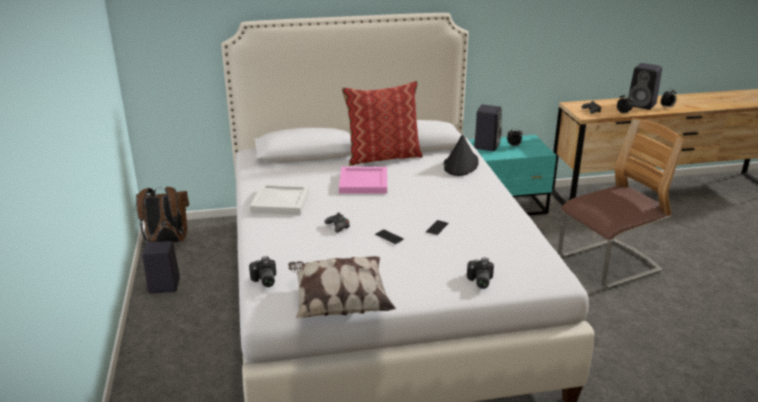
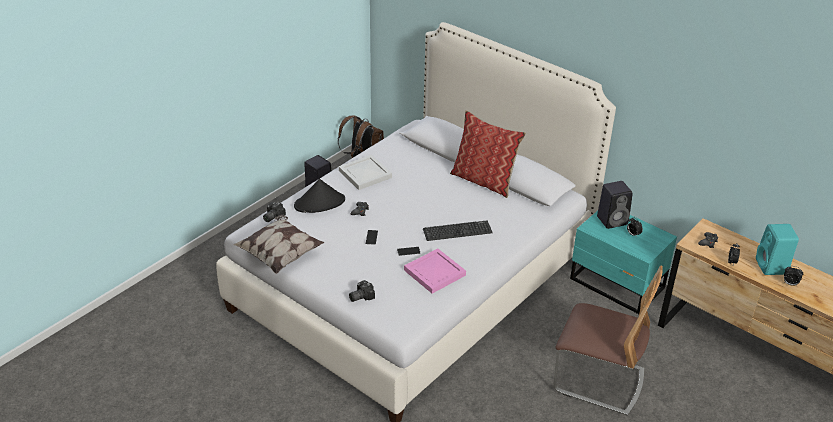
camera: 50 degrees right, 10 degrees up
pink tray [339,167,387,193] -> pink tray moved to [404,248,466,294]
black hat [444,134,479,176] -> black hat moved to [294,179,345,213]
black speaker [628,63,662,110] -> turquoise speaker [756,224,799,275]
none -> keyboard [423,221,493,241]

